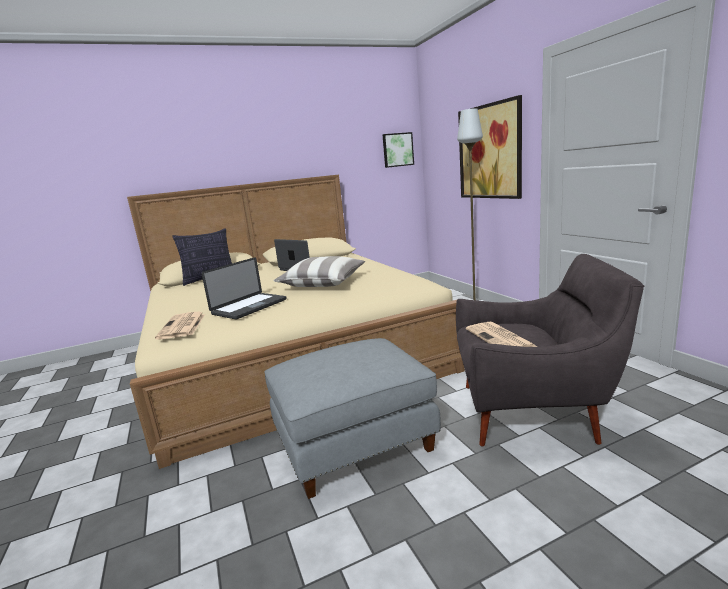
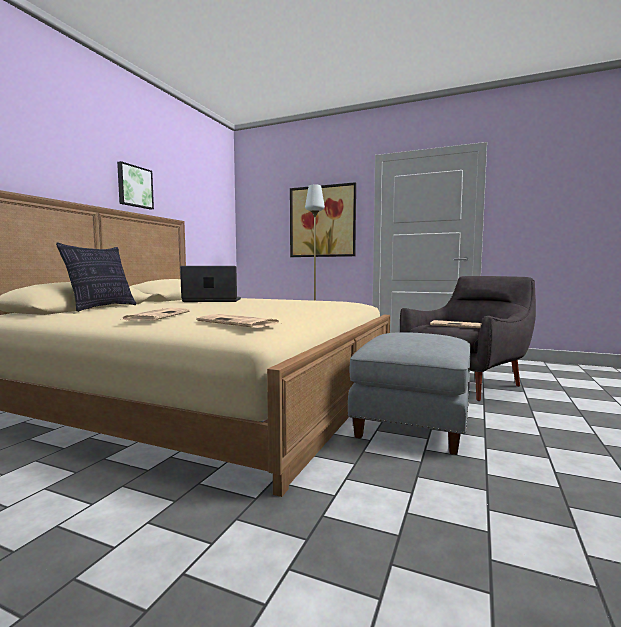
camera: 45 degrees left, 10 degrees down
laptop [202,257,287,319] -> none
pillow [274,256,365,287] -> none
picture [383,132,414,168] -> picture moved to [117,161,154,209]
none -> newspaper [122,308,190,321]

